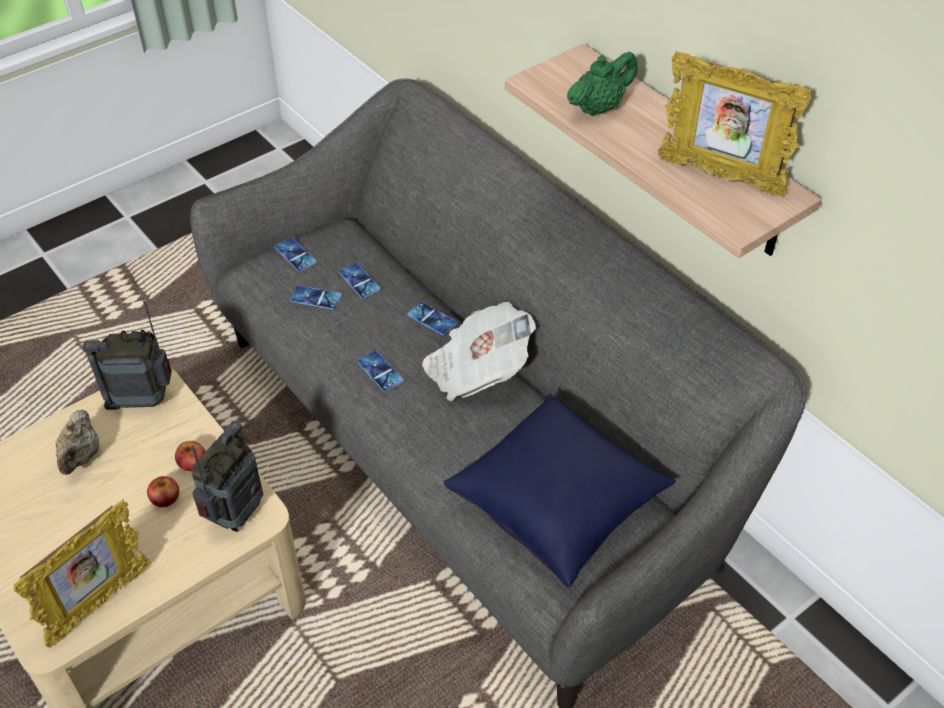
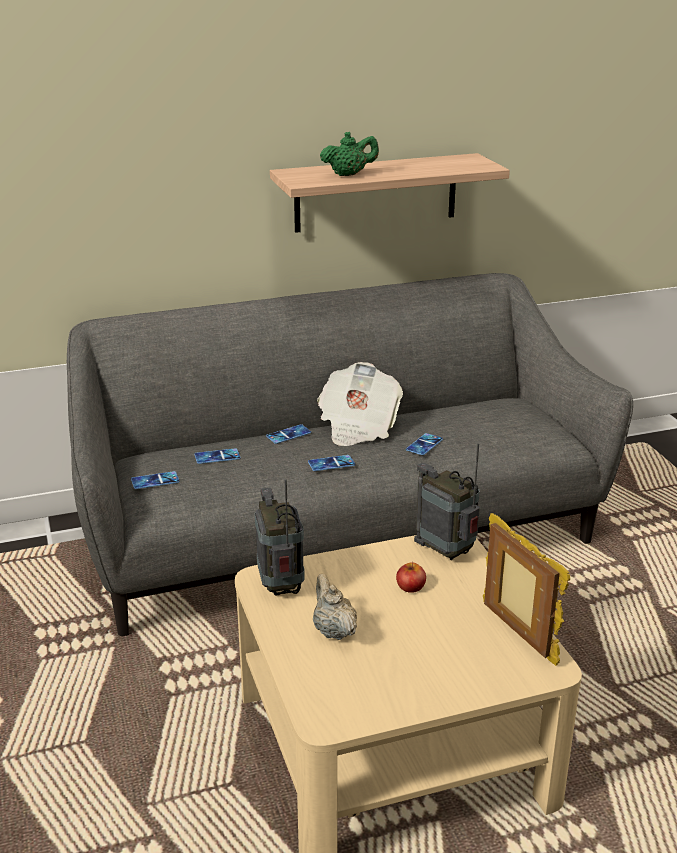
camera: 70 degrees left, 20 degrees down
beige teapot [56,410,99,475] -> beige teapot turned 135 degrees counterclockwise [313,573,357,640]
radio [82,300,172,410] -> radio turned 150 degrees clockwise [255,479,305,596]
apple [175,441,206,471] -> none
phone [290,285,342,310] -> phone moved to [406,433,443,455]
blue pillow [444,393,676,588] -> none
green teapot [567,52,637,116] -> green teapot turned 90 degrees clockwise [320,132,379,176]
picture frame [658,51,812,197] -> none

